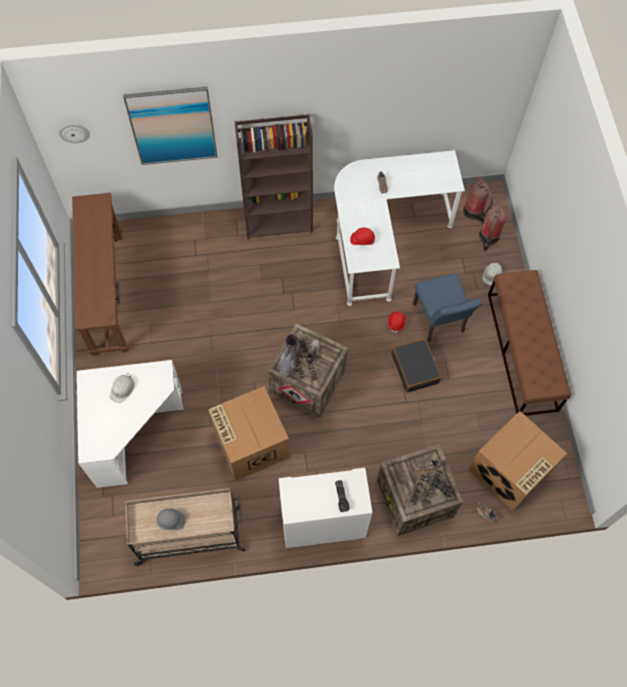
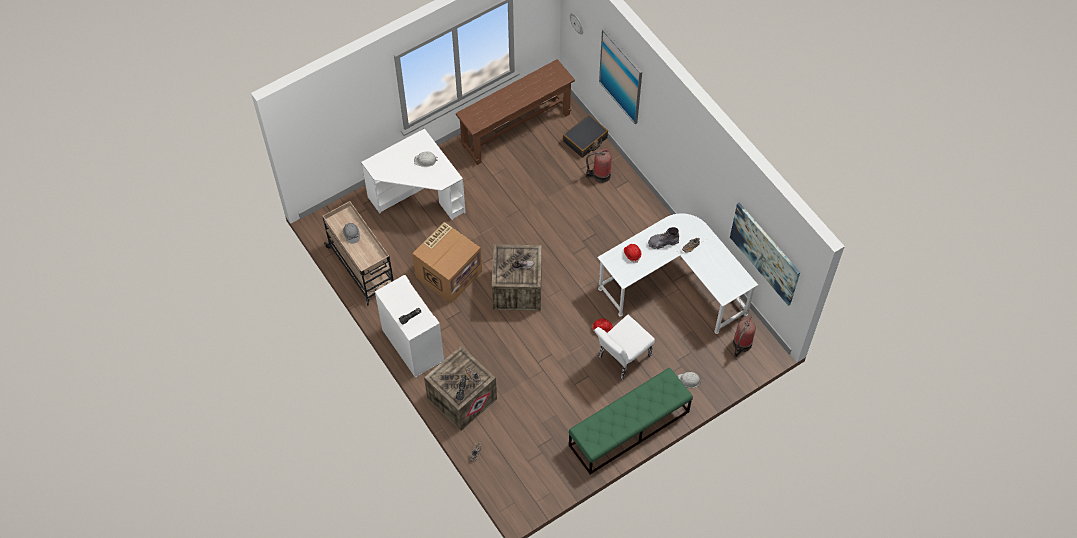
camera: 65 degrees right, 5 degrees down
brown bookcase [234,114,313,239] -> none
grey boot [278,334,299,376] -> grey boot moved to [648,227,679,249]
black suitcase [391,338,442,393] -> black suitcase moved to [563,115,608,158]
blue chair [413,273,482,342] -> white chair [594,315,655,380]
cardboard box [469,411,567,511] -> none
fire extinguisher [479,201,506,251] -> fire extinguisher moved to [586,149,612,183]
brown bench [488,270,571,416] -> green bench [569,368,693,474]
none -> picture [730,203,800,306]

